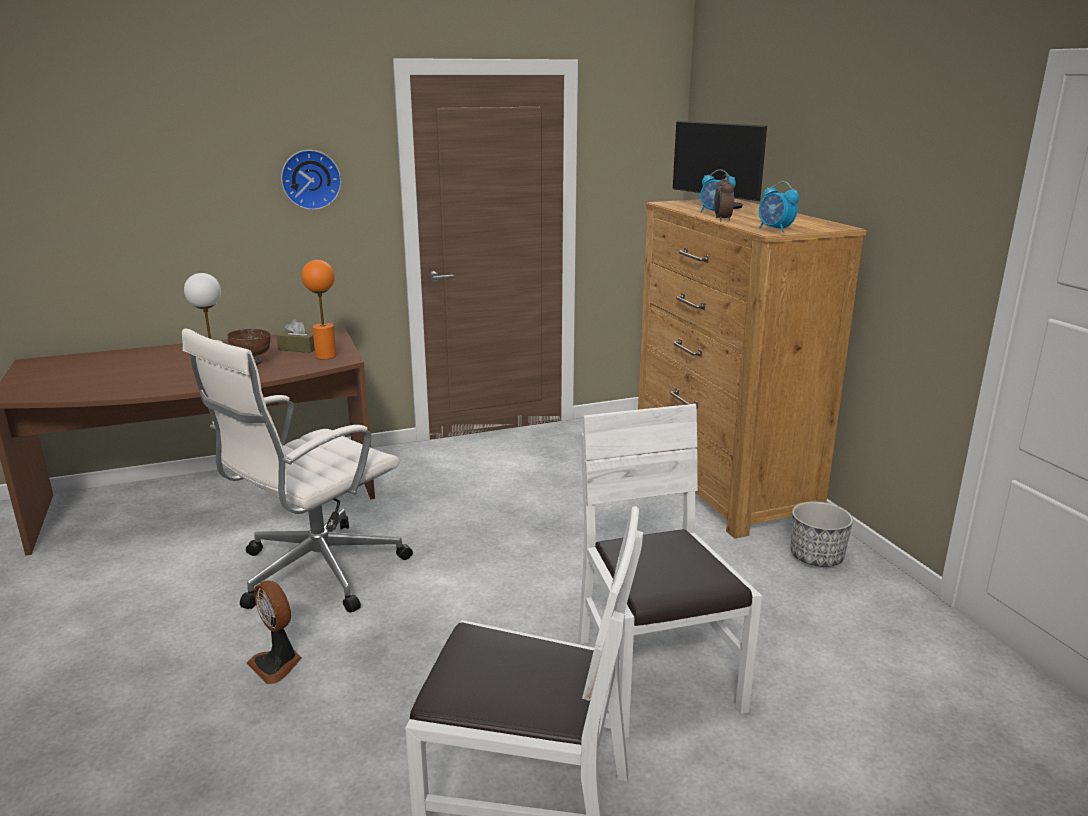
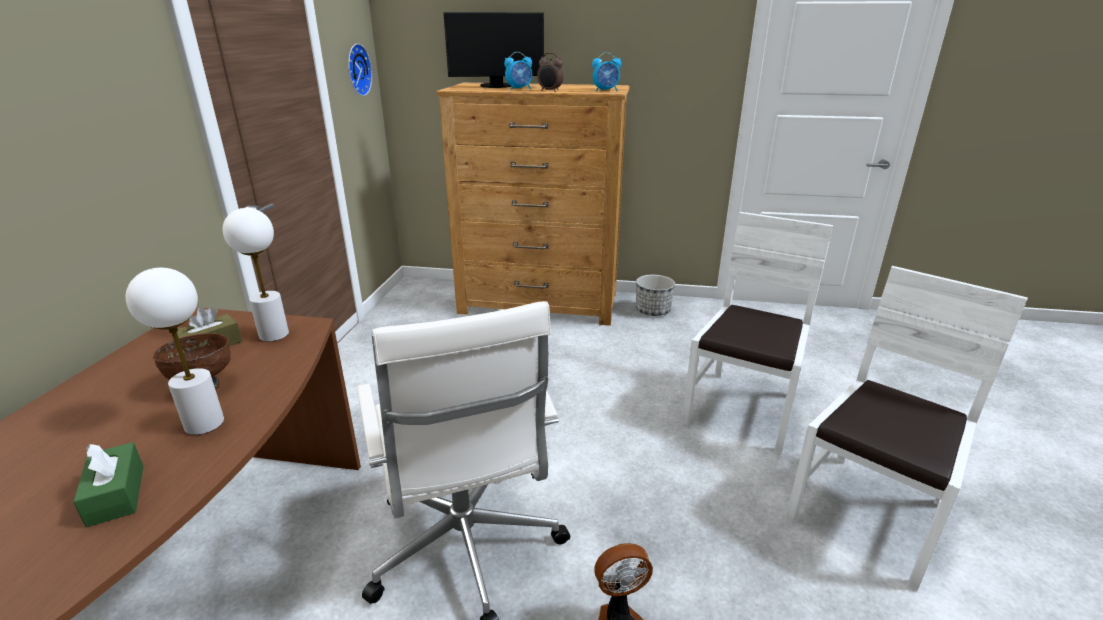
camera: 60 degrees left, 5 degrees up
wall clock [281,150,341,210] -> wall clock moved to [348,43,372,96]
orange table lamp [301,260,337,360] -> white table lamp [223,208,289,342]
white chair [578,404,762,738] -> white chair turned 105 degrees clockwise [682,212,833,455]
none -> green tissue box [73,442,143,527]

